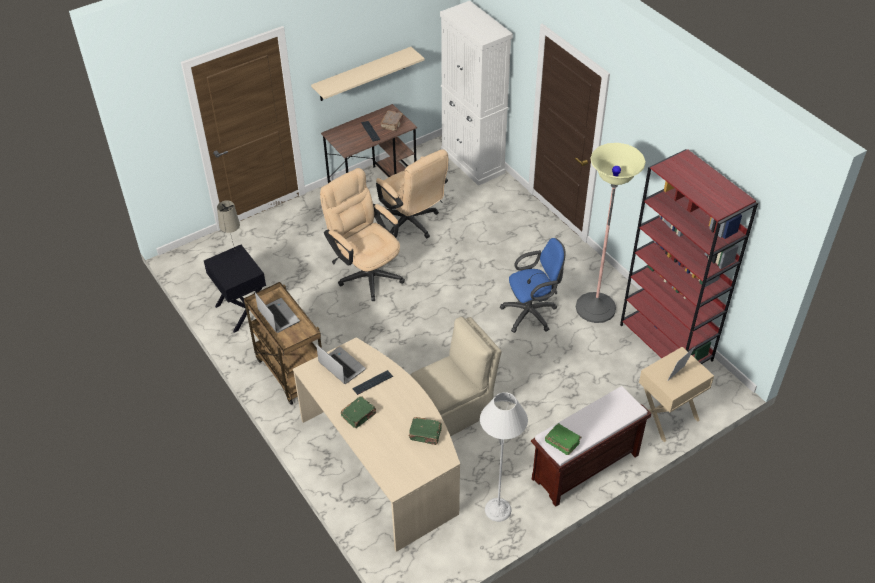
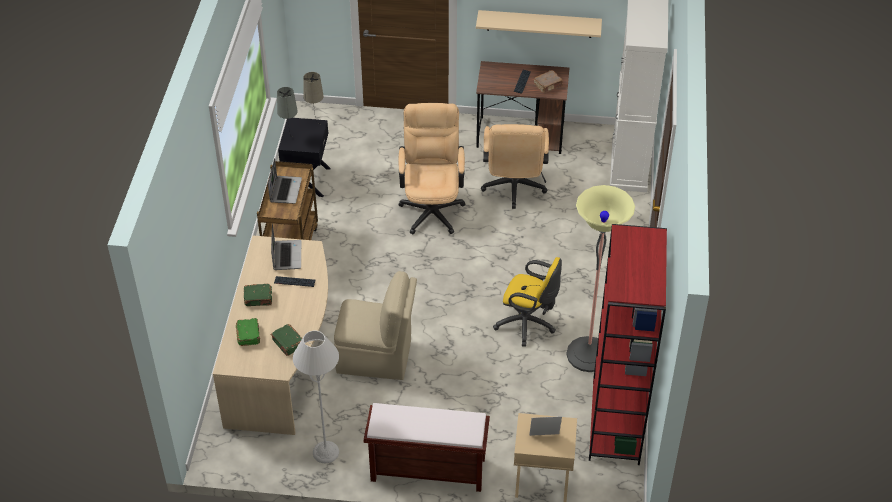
camera: 40 degrees right, 0 degrees up
blue office chair [500,238,566,333] -> yellow office chair [493,257,562,347]
green book [545,423,581,455] -> green book moved to [236,318,260,346]
none -> grey table lamp [277,87,298,137]

